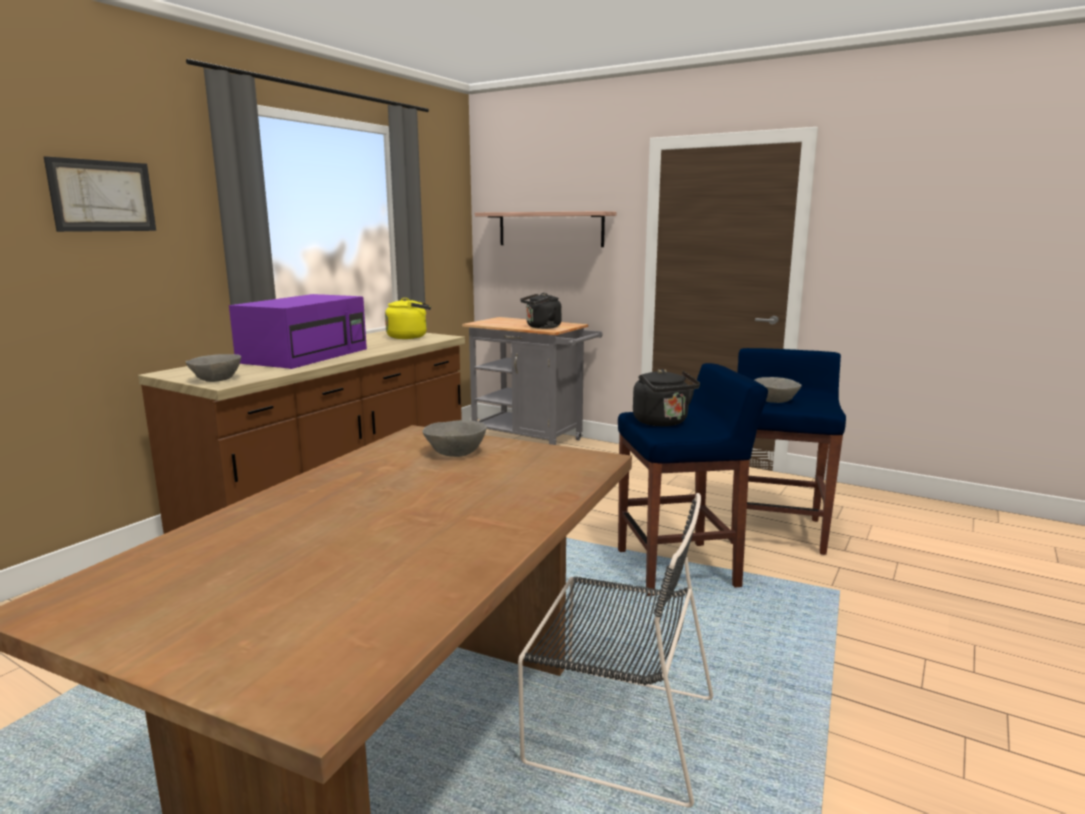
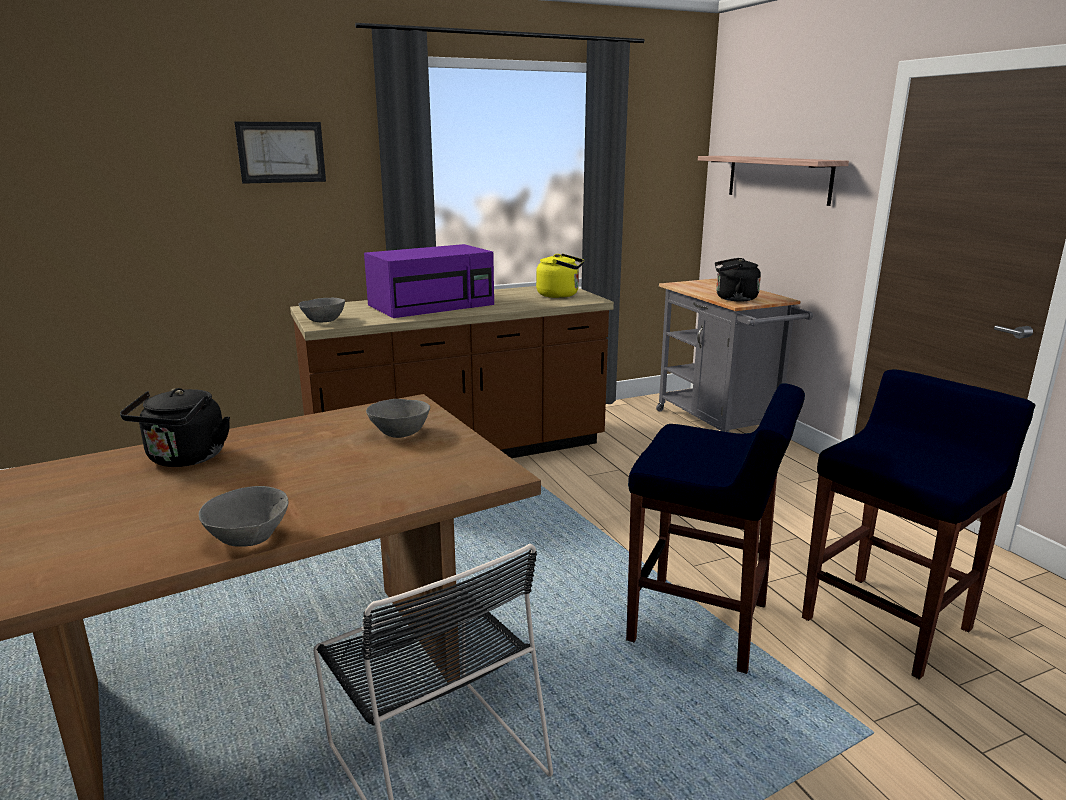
camera: 35 degrees right, 5 degrees up
black kettle [633,369,700,426] -> black kettle moved to [120,388,230,467]
grey bowl [755,377,802,403] -> grey bowl moved to [199,486,288,547]

